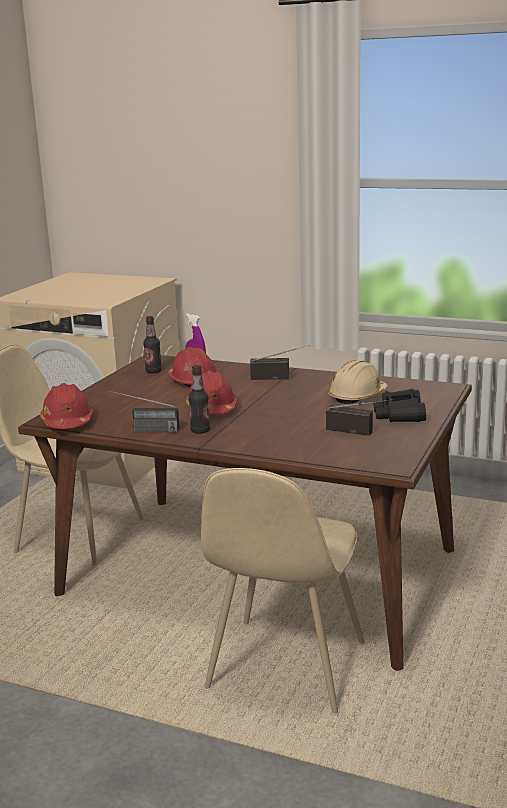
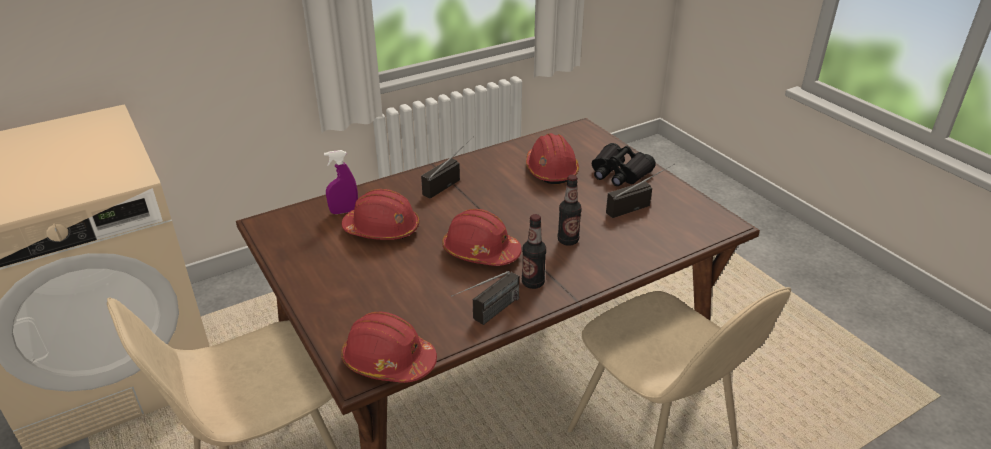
camera: 55 degrees left, 15 degrees up
bottle [143,316,162,373] -> bottle moved to [558,175,582,246]
beige hard hat [328,360,388,404] -> red hard hat [526,133,579,184]

